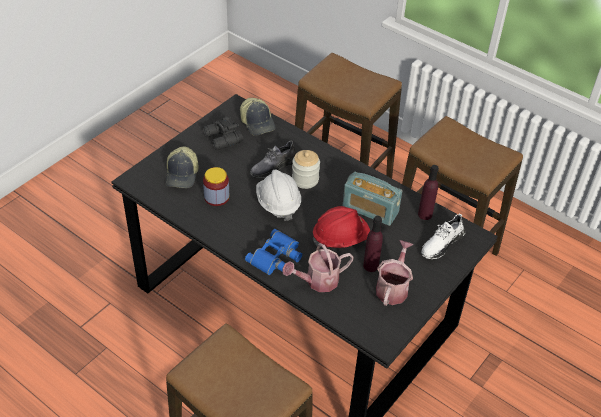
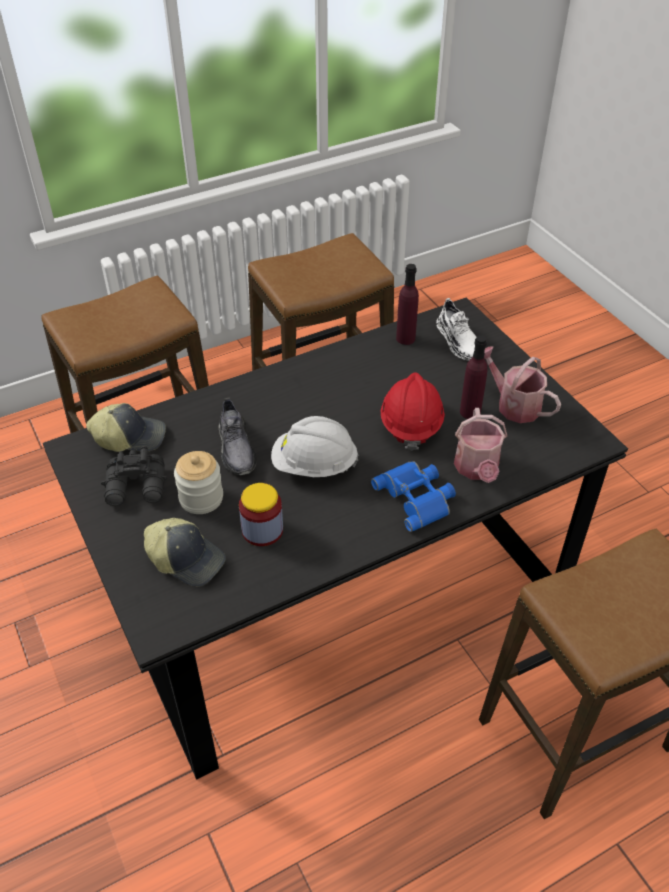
camera: 65 degrees left, 0 degrees up
jar [292,150,320,189] -> jar moved to [174,451,223,514]
radio [342,172,402,226] -> none

